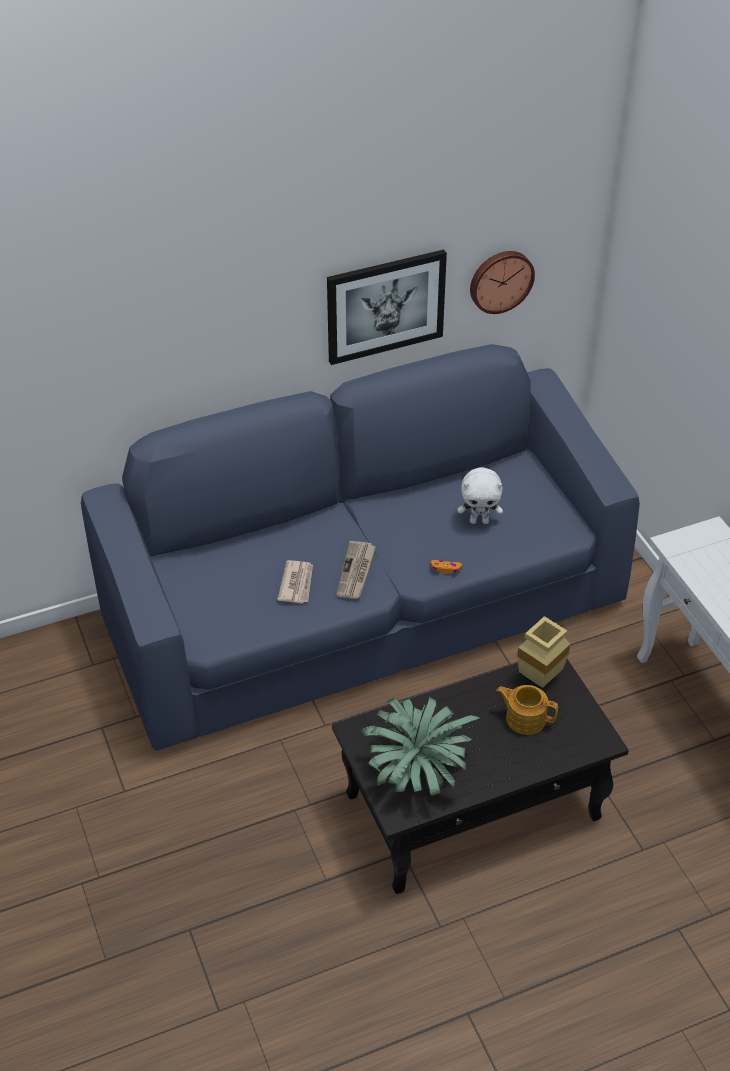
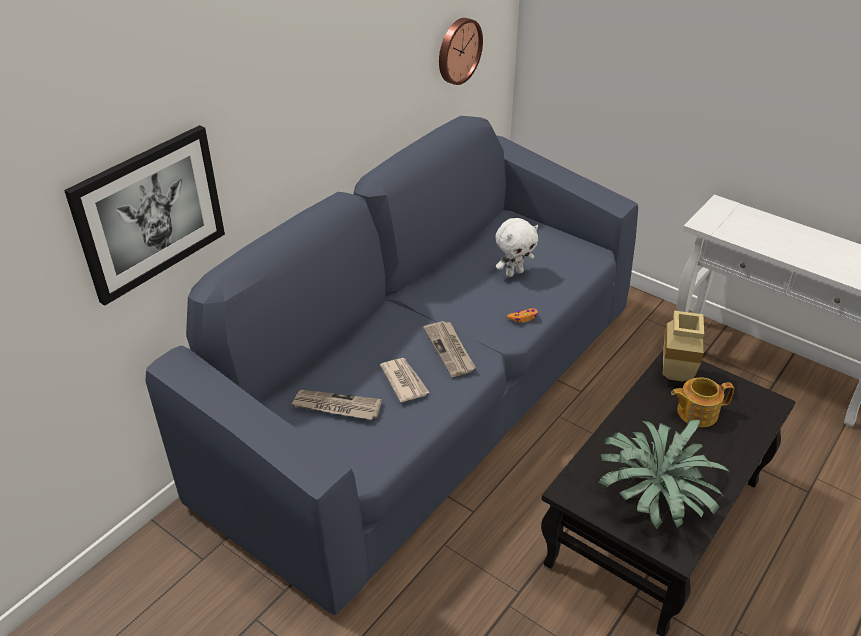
camera: 30 degrees left, 5 degrees down
picture [327,250,447,365] -> picture moved to [64,125,225,306]
none -> newspaper [291,390,382,420]

